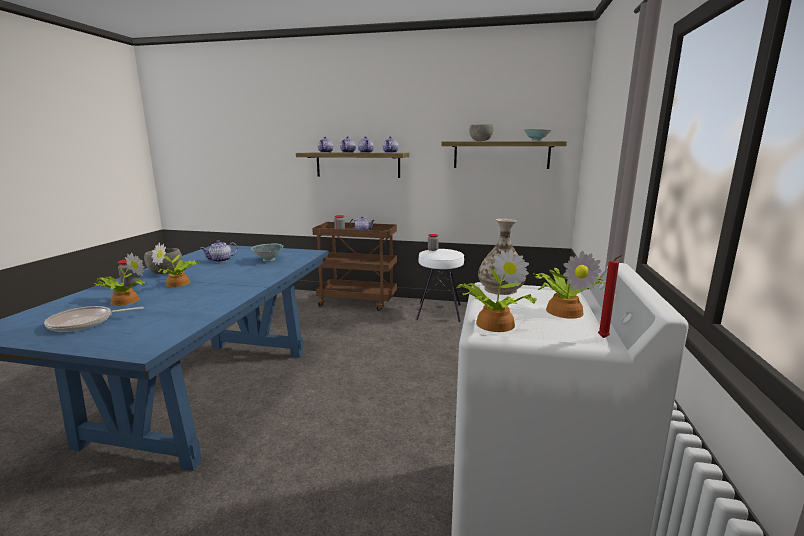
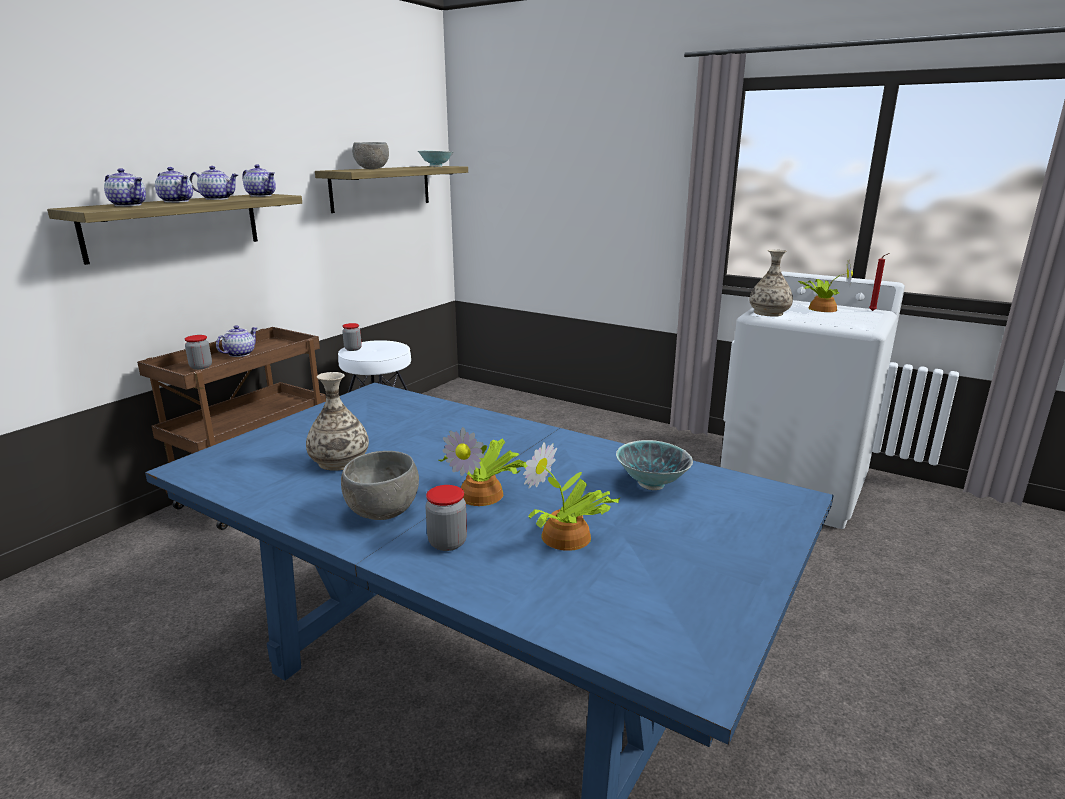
camera: 70 degrees left, 5 degrees up
frying pan [44,306,144,332] -> none
teapot [201,240,238,262] -> vase [306,372,369,471]
bowl [251,244,284,262] -> bowl moved to [616,440,693,490]
potted plant [455,249,537,332] -> none

